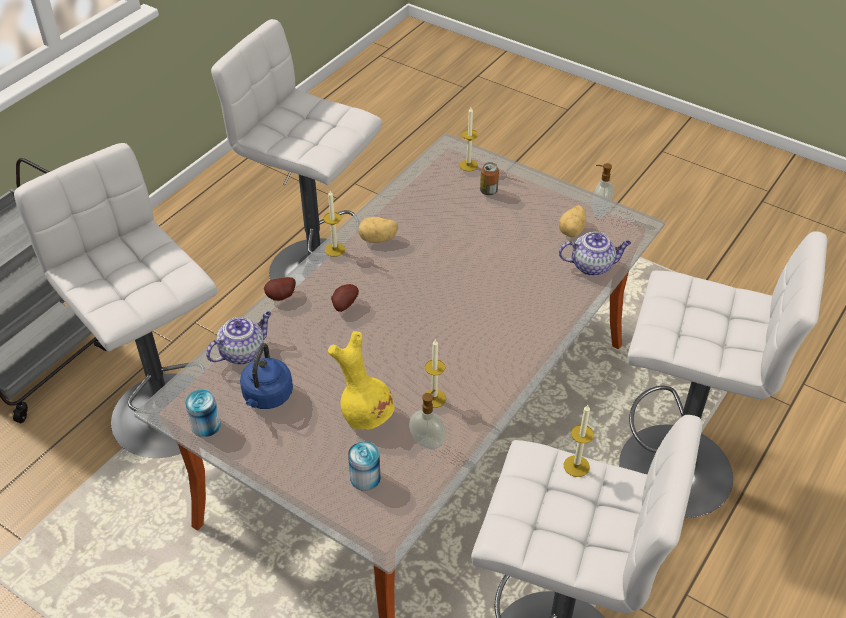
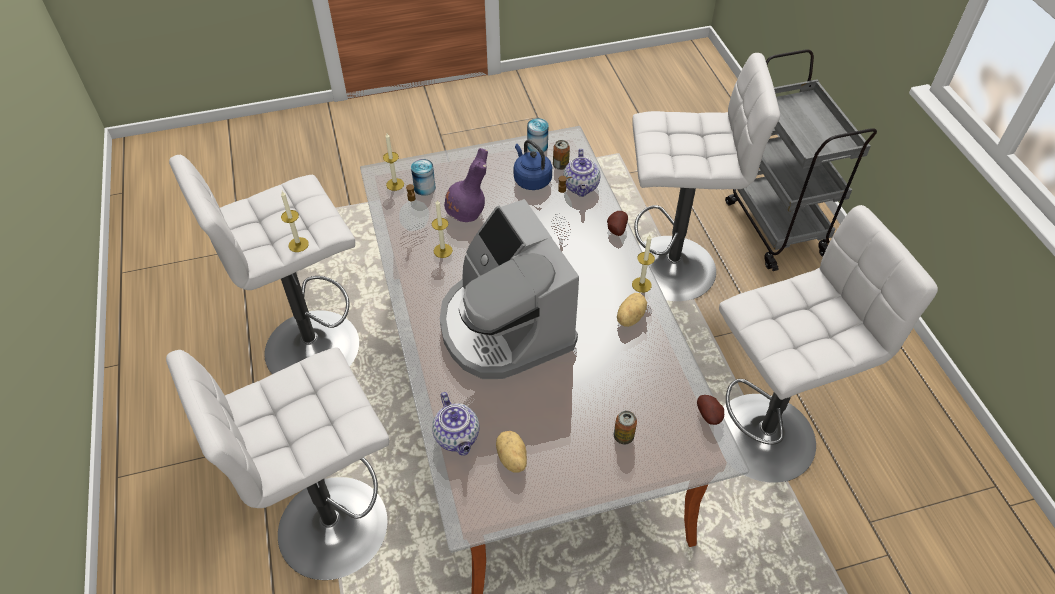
camera: 130 degrees right, 5 degrees up
yellow vase [328,331,395,431] -> purple vase [444,148,488,222]
potato [331,284,359,312] -> potato moved to [697,395,724,425]
candle [459,108,478,171] -> candle moved to [383,134,404,191]
teapot [559,232,631,276] -> teapot turned 60 degrees counterclockwise [432,392,480,456]
soap dispenser [592,163,613,218] -> soap dispenser moved to [551,176,572,224]
none -> coffee machine [440,199,579,379]
none -> can [553,140,570,170]

